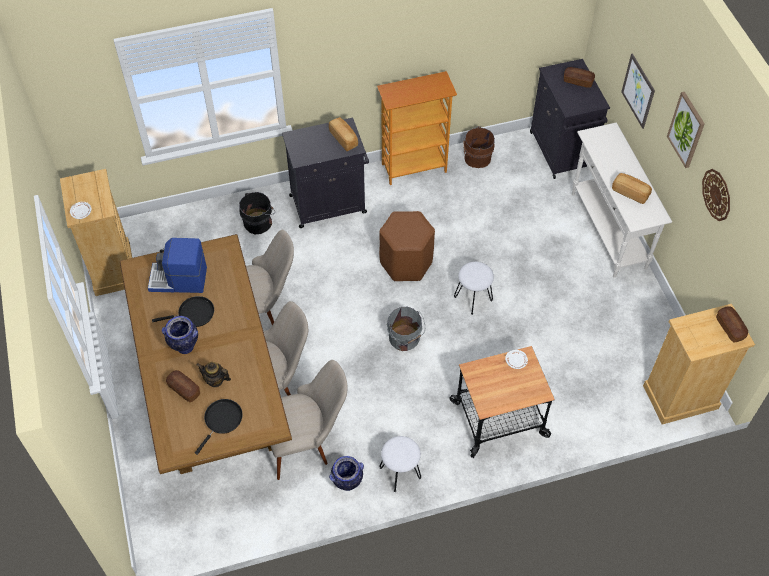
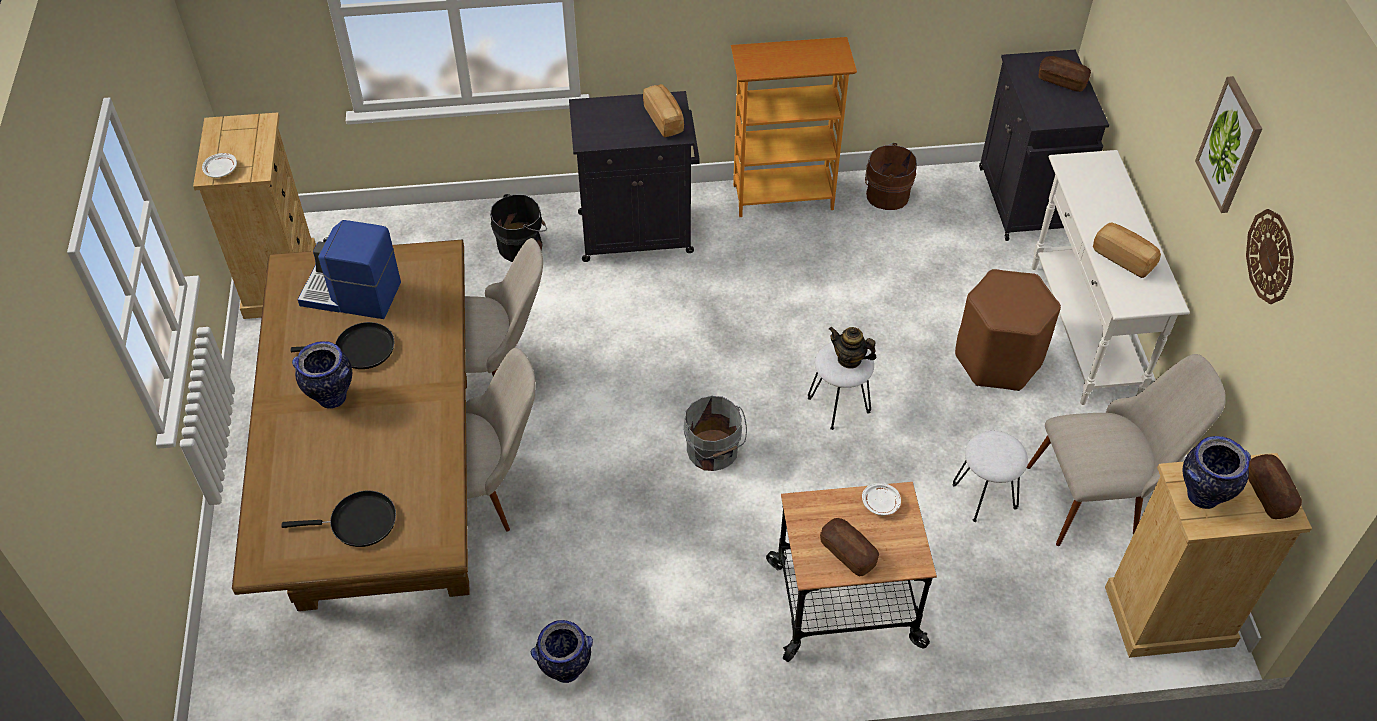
camera: 10 degrees right, 5 degrees down
bread [166,370,200,402] -> bread moved to [820,518,879,577]
black frying pan [195,399,243,455] -> black frying pan turned 45 degrees clockwise [282,491,396,547]
teapot [196,362,231,387] -> teapot moved to [829,327,876,369]
beige chair [271,360,347,480] -> beige chair moved to [1027,354,1226,546]
brown stool [379,211,435,281] -> brown stool moved to [955,269,1061,391]
white stool [380,436,421,492] -> white stool moved to [953,431,1028,522]
picture [621,53,655,129] -> none
none -> vase [1183,436,1251,509]

